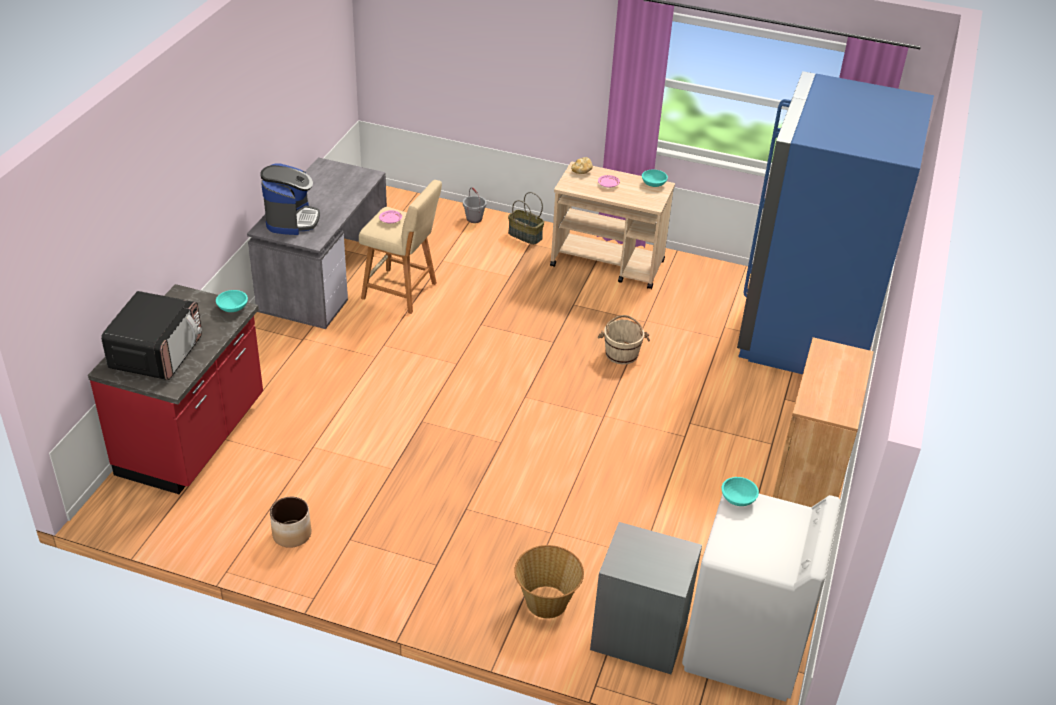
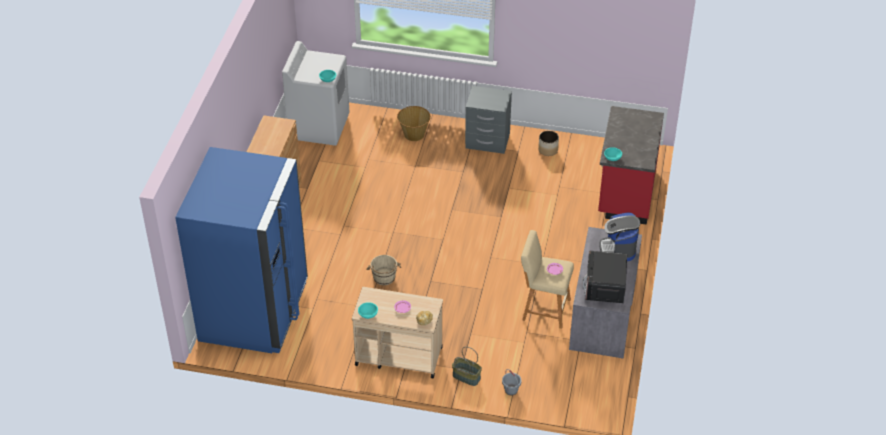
camera: 175 degrees right, 5 degrees up
microwave [101,291,202,380] -> microwave moved to [583,251,627,303]
grey nightstand [590,522,702,674] -> grey nightstand moved to [465,86,512,154]

